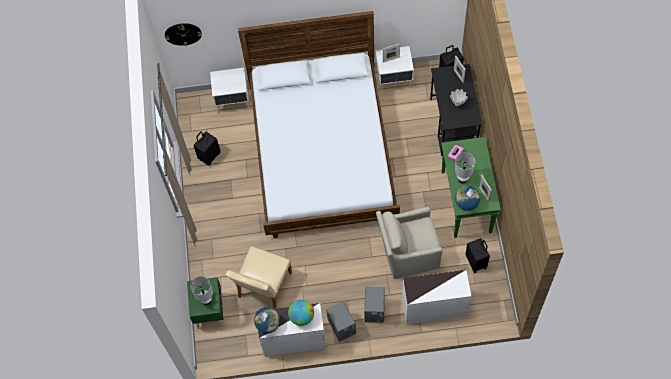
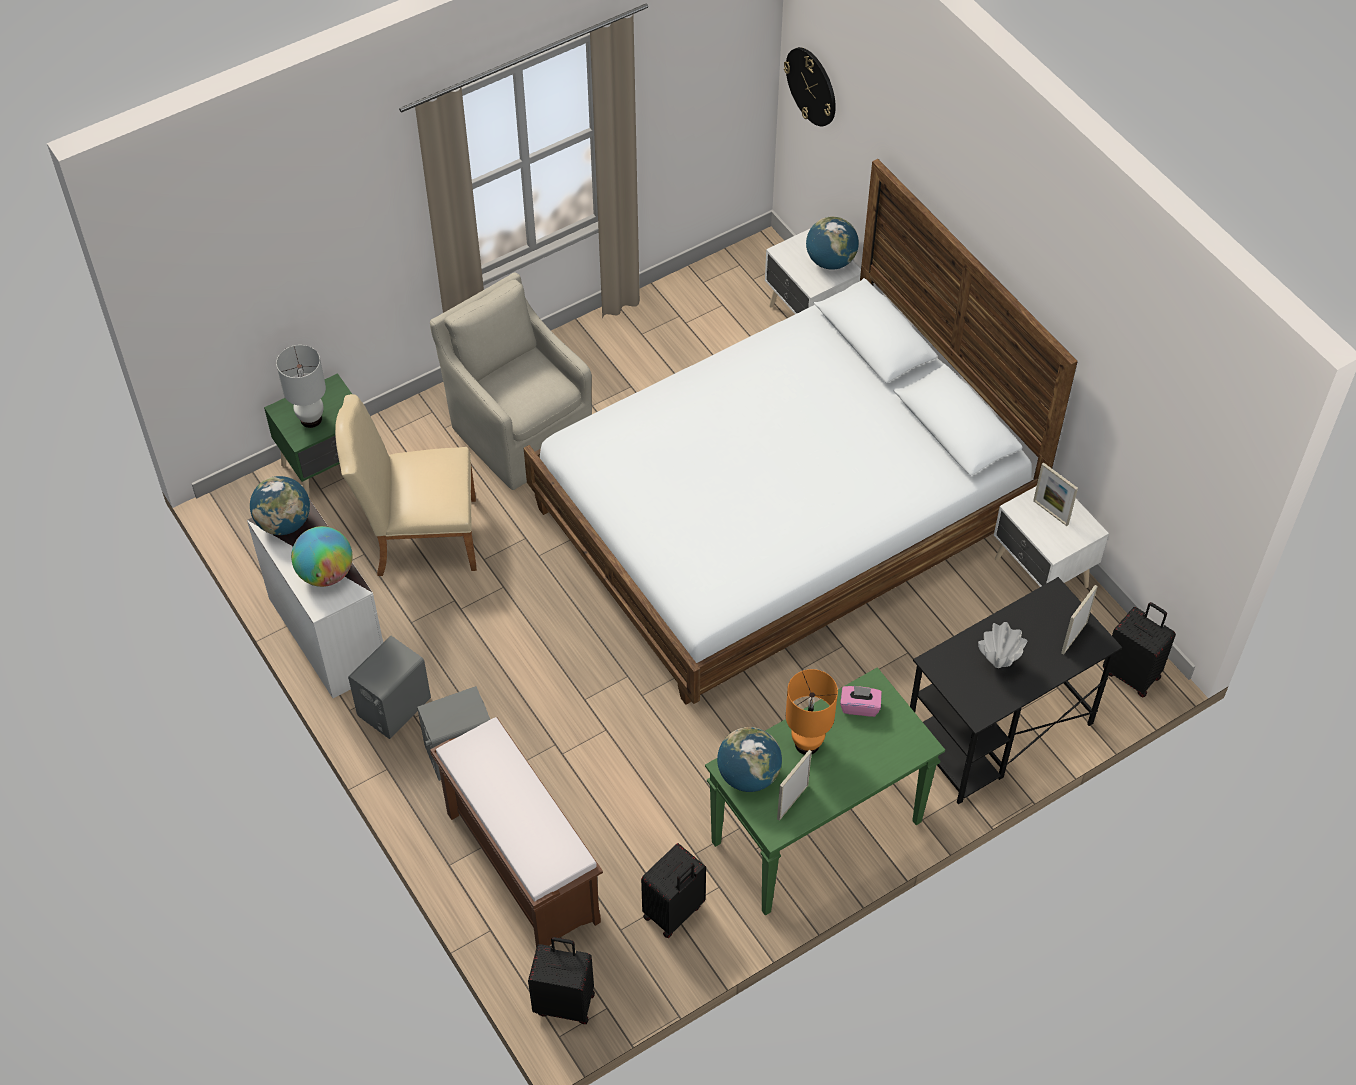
camera: 60 degrees right, 10 degrees down
black suitcase [193,131,221,165] -> black suitcase moved to [528,937,595,1024]
beige armchair [376,207,443,279] -> beige armchair moved to [430,272,592,490]
white dresser [402,270,471,325] -> brown bench [430,717,603,948]
white table lamp [455,152,475,183] -> orange table lamp [786,669,838,755]
none -> globe [806,217,859,270]

